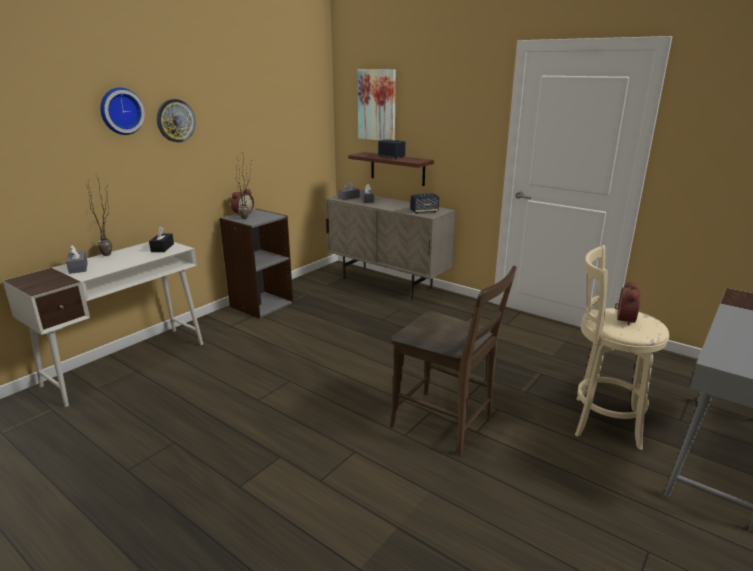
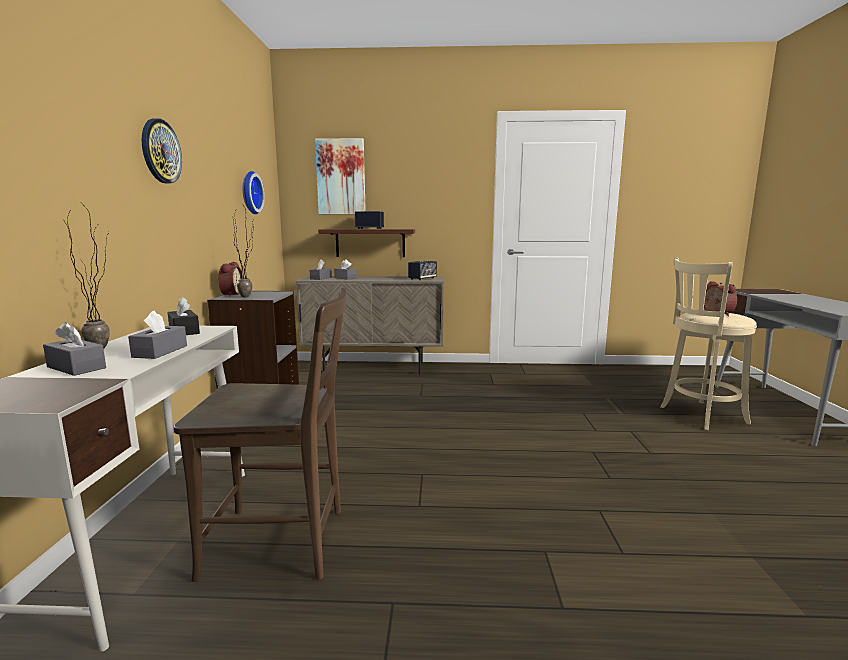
camera: 35 degrees left, 10 degrees down
wall clock [100,88,145,135] -> wall clock moved to [243,171,265,214]
brown chair [390,266,517,456] -> brown chair moved to [173,288,347,582]
none -> grey tissue box [128,310,187,359]

